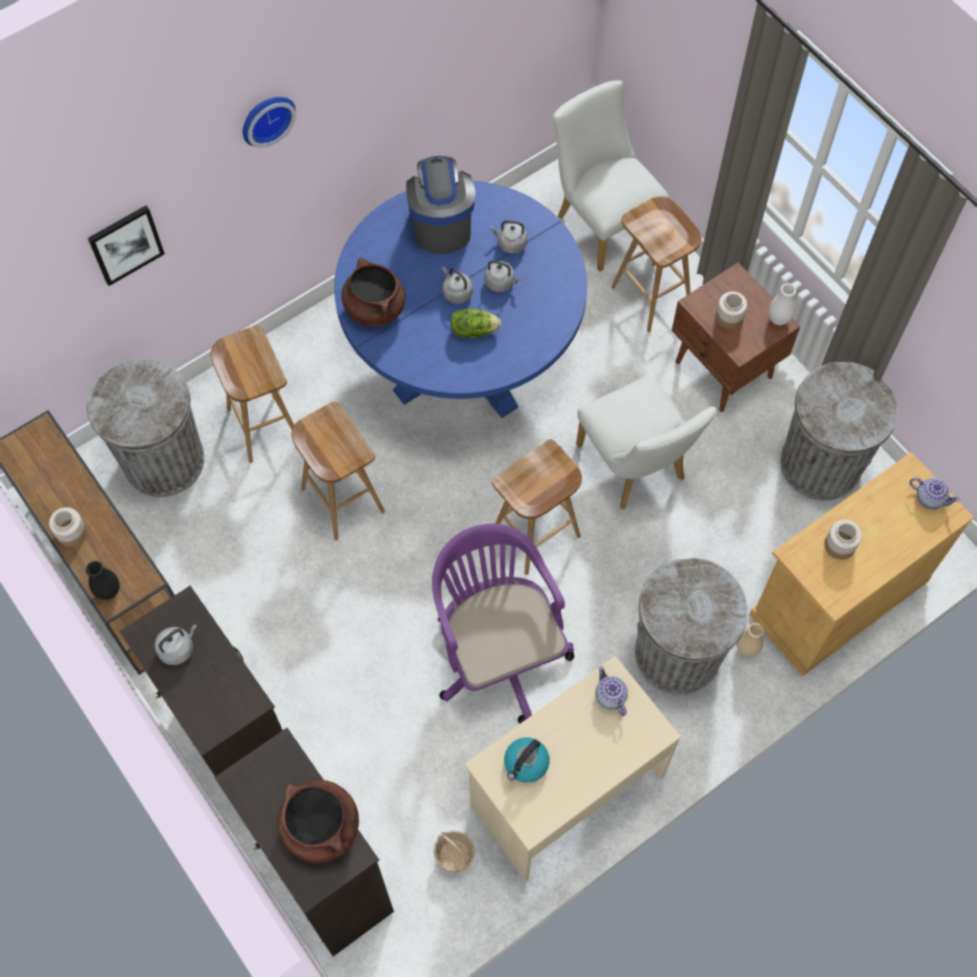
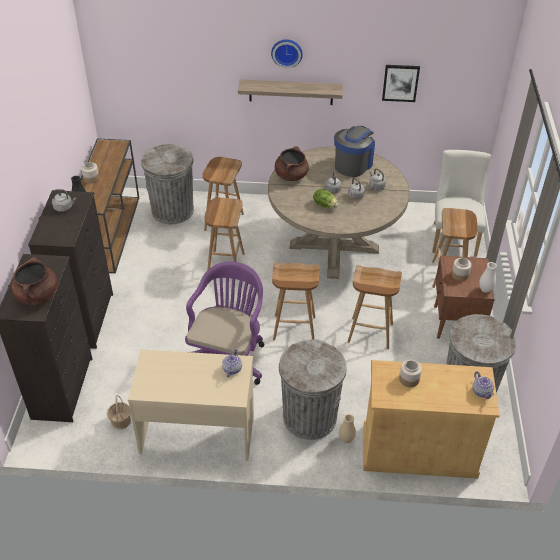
camera: 40 degrees right, 20 degrees down
picture [88,205,165,286] -> picture moved to [382,65,420,102]
blue dining table [334,181,587,418] -> beige dining table [268,146,410,279]
kettle [504,738,549,783] -> none
white chair [576,374,717,509] -> brown stool [348,265,402,349]
none -> shelf [238,80,343,105]

